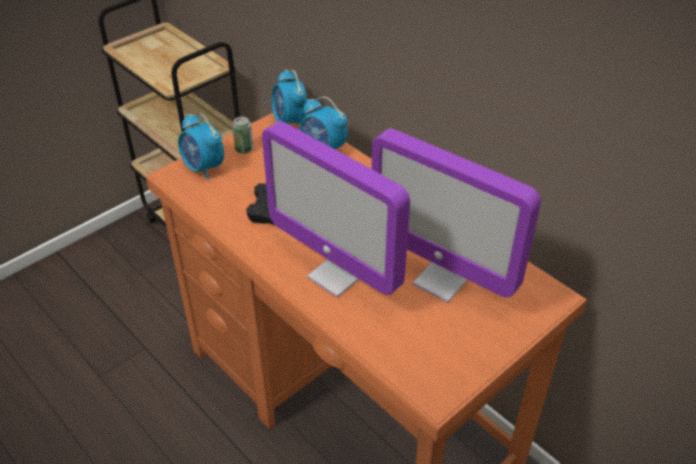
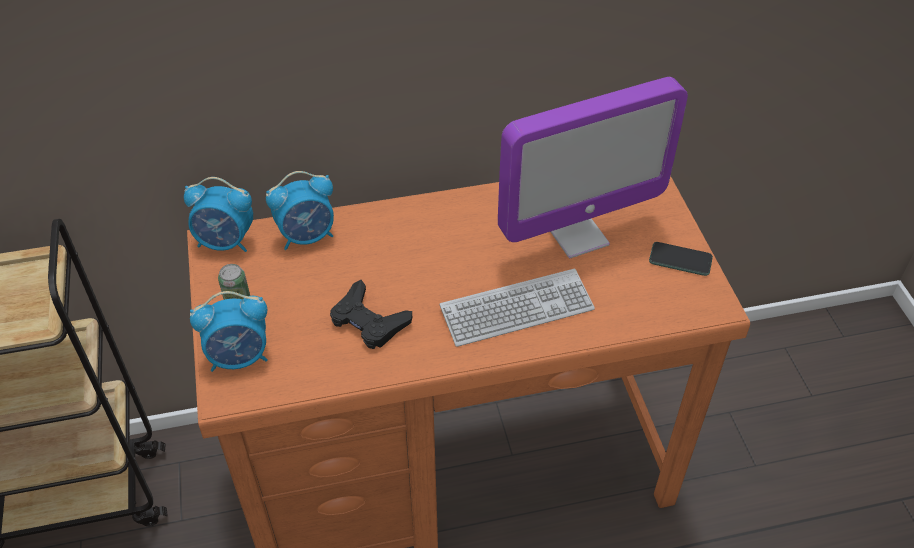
camera: 60 degrees left, 5 degrees up
monitor [262,121,410,297] -> keyboard [440,269,595,347]
none -> phone [649,242,713,276]

